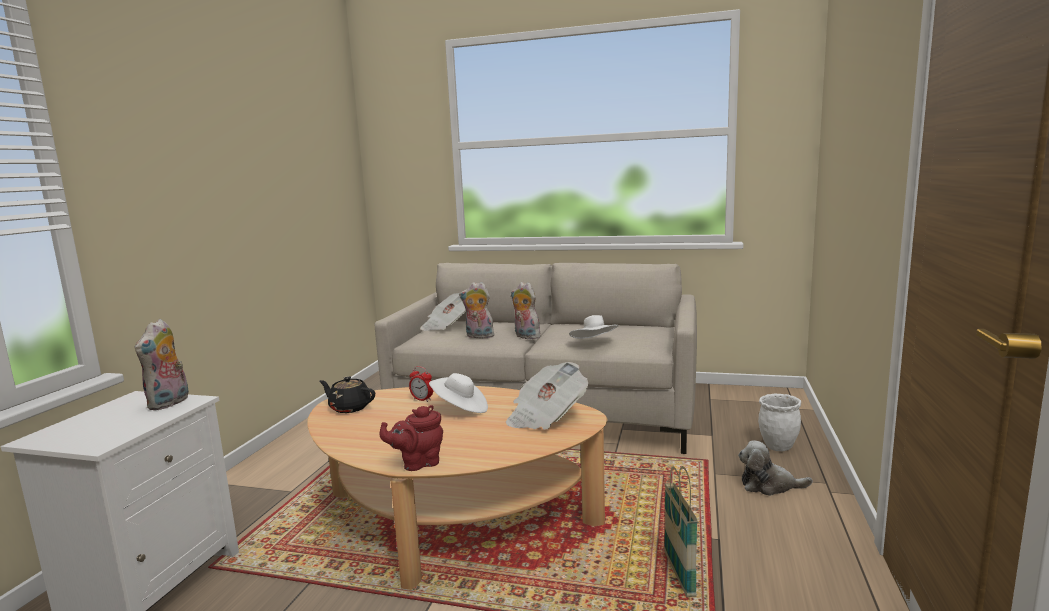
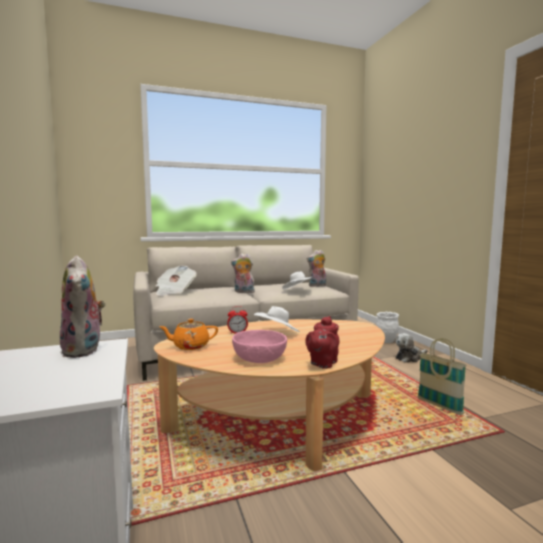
camera: 35 degrees left, 5 degrees down
black teapot [319,376,375,413] -> orange teapot [159,319,218,350]
plush toy [459,282,495,338] -> plush toy moved to [307,250,326,287]
newspaper [506,362,588,430] -> none
none -> pink bowl [232,330,287,363]

